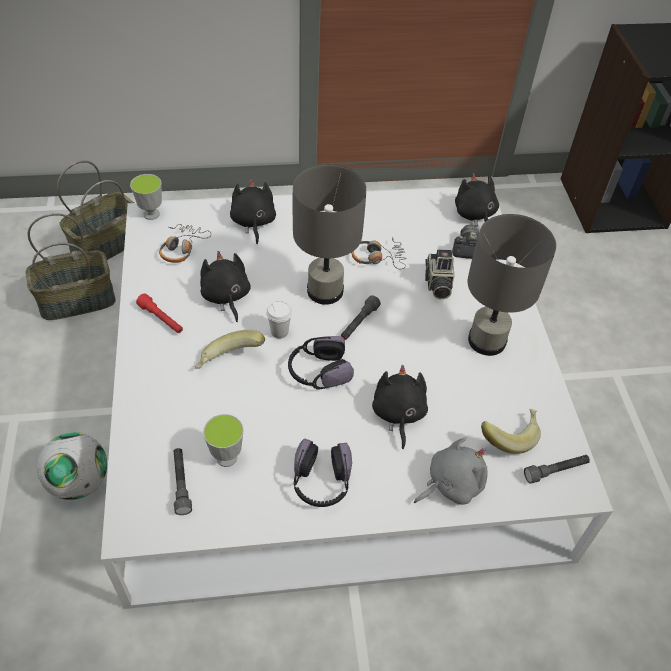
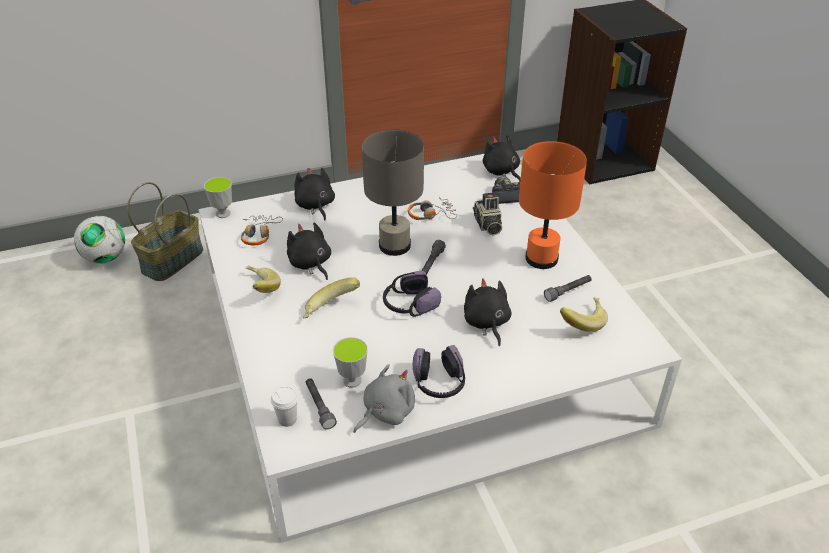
camera: 10 degrees left, 10 degrees down
basket [26,213,116,320] -> none
football [37,432,107,500] -> football moved to [74,216,125,264]
red flashlight [136,293,183,333] -> banana [246,265,281,293]
white cup [266,300,292,339] -> white cup moved to [271,386,298,427]
grey plush toy [414,437,488,505] -> grey plush toy moved to [354,364,415,433]
grey table lamp [468,214,556,356] -> orange table lamp [519,141,587,269]
grey flashlight [524,455,590,484] -> grey flashlight moved to [544,275,592,302]

